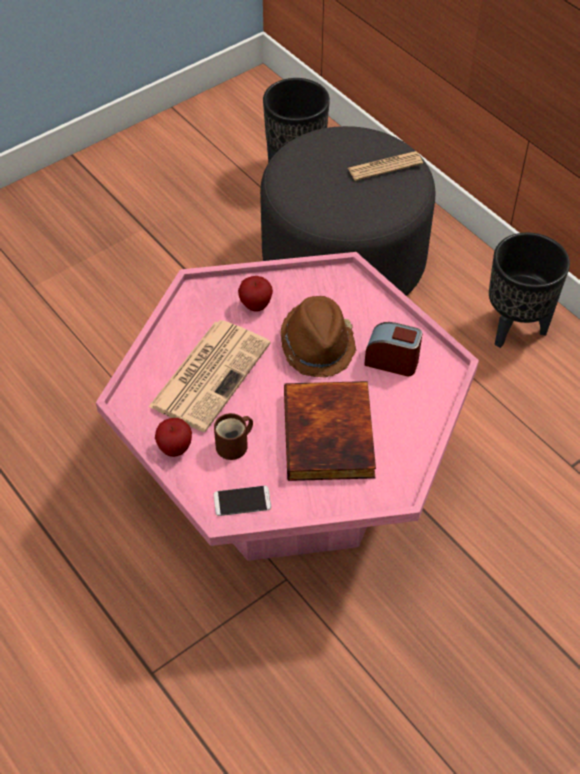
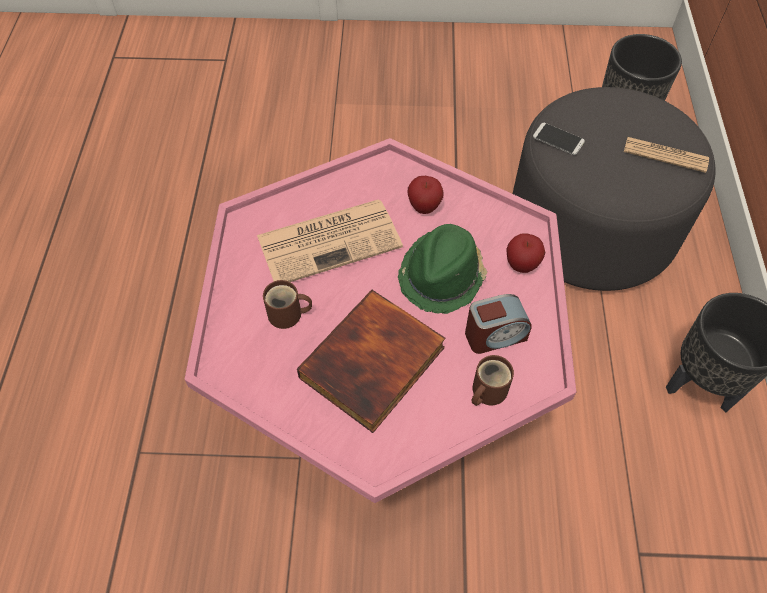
camera: 40 degrees right, 5 degrees up
apple [155,418,192,457] -> apple moved to [506,233,546,273]
phone [213,486,271,516] -> phone moved to [533,123,585,155]
brown hat [281,296,356,378] -> green hat [398,224,487,314]
alarm clock [364,322,422,376] -> alarm clock turned 105 degrees clockwise [465,294,532,354]
none -> brown mug [471,355,514,406]

